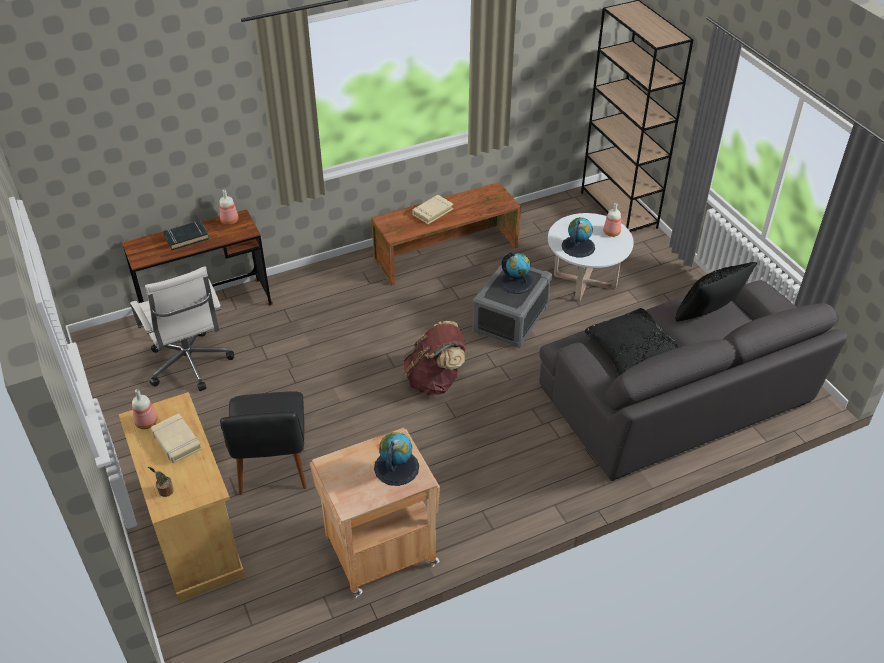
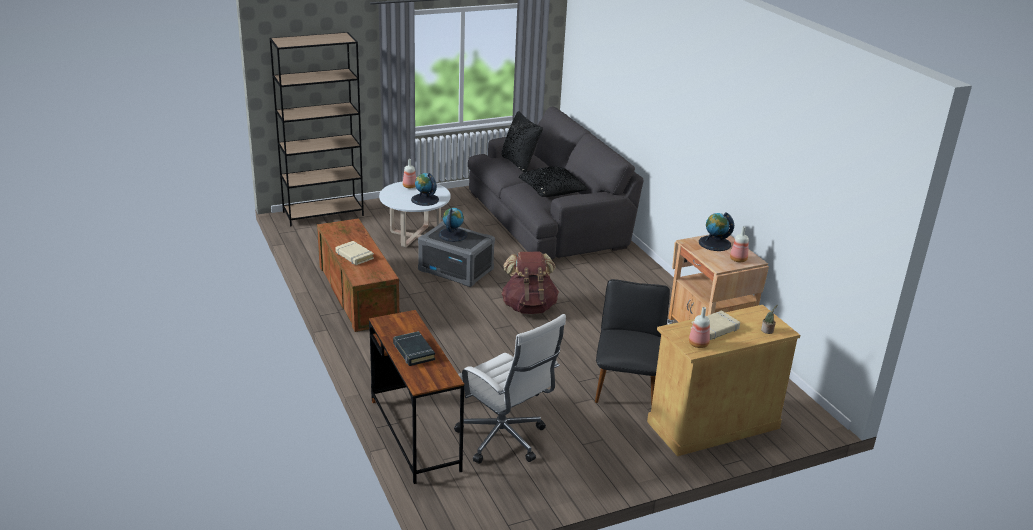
camera: 90 degrees left, 15 degrees down
white office chair [130,266,234,391] -> white office chair turned 75 degrees clockwise [454,314,566,464]
bottle [220,190,239,225] -> bottle moved to [730,227,749,262]
black chair [220,391,307,495] -> black chair turned 75 degrees counterclockwise [595,279,670,408]

